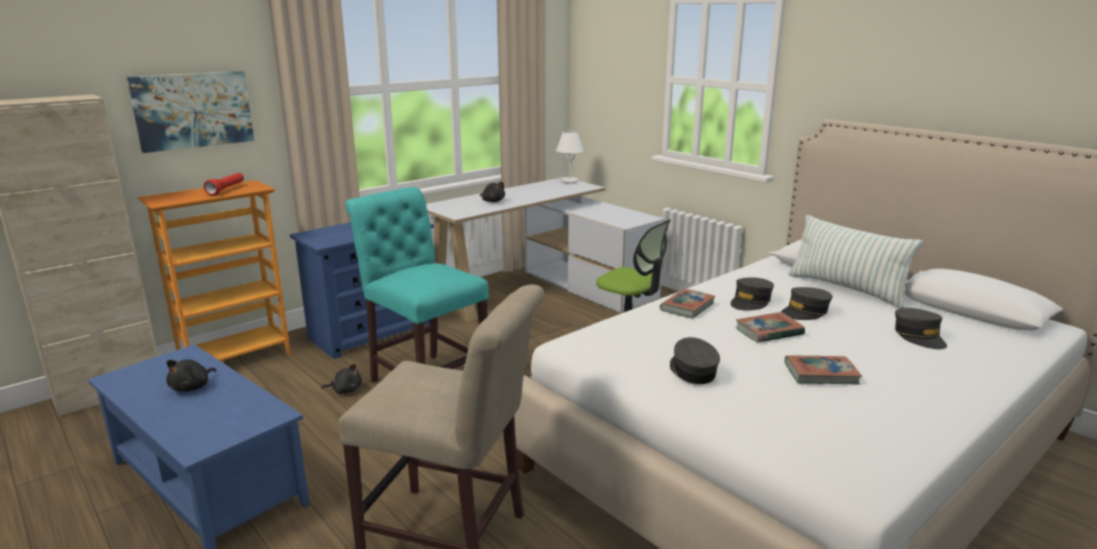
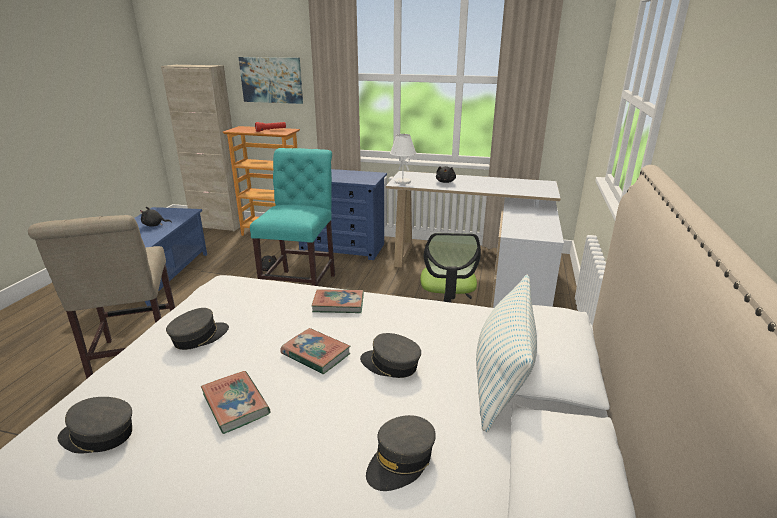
camera: 55 degrees right, 5 degrees up
white table lamp [556,130,584,183] -> white table lamp moved to [390,134,416,184]
grey cap [731,277,774,311] -> grey cap moved to [58,397,132,453]

